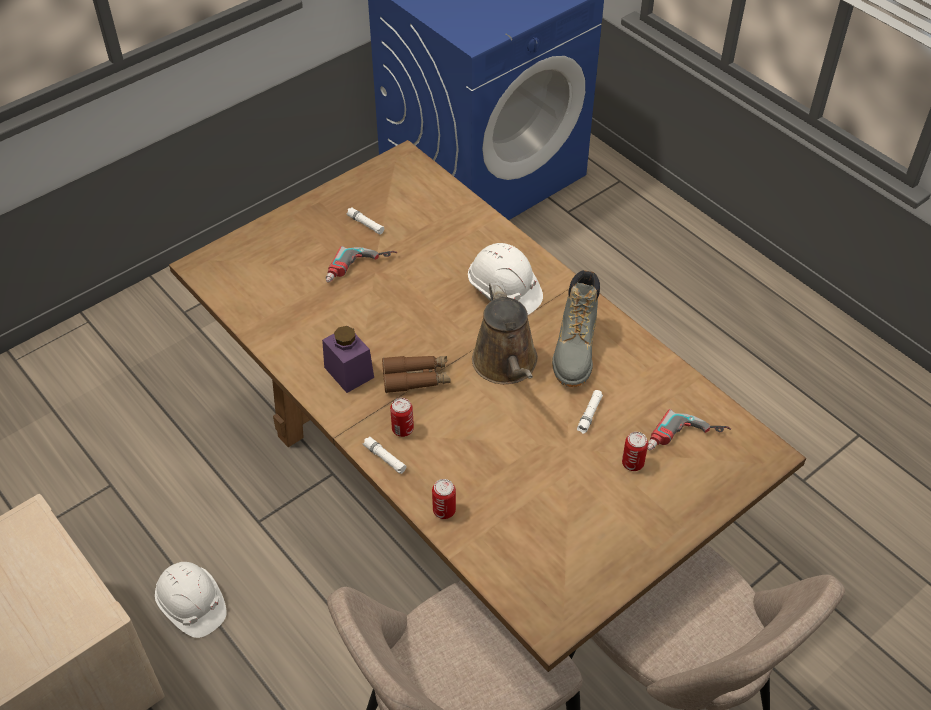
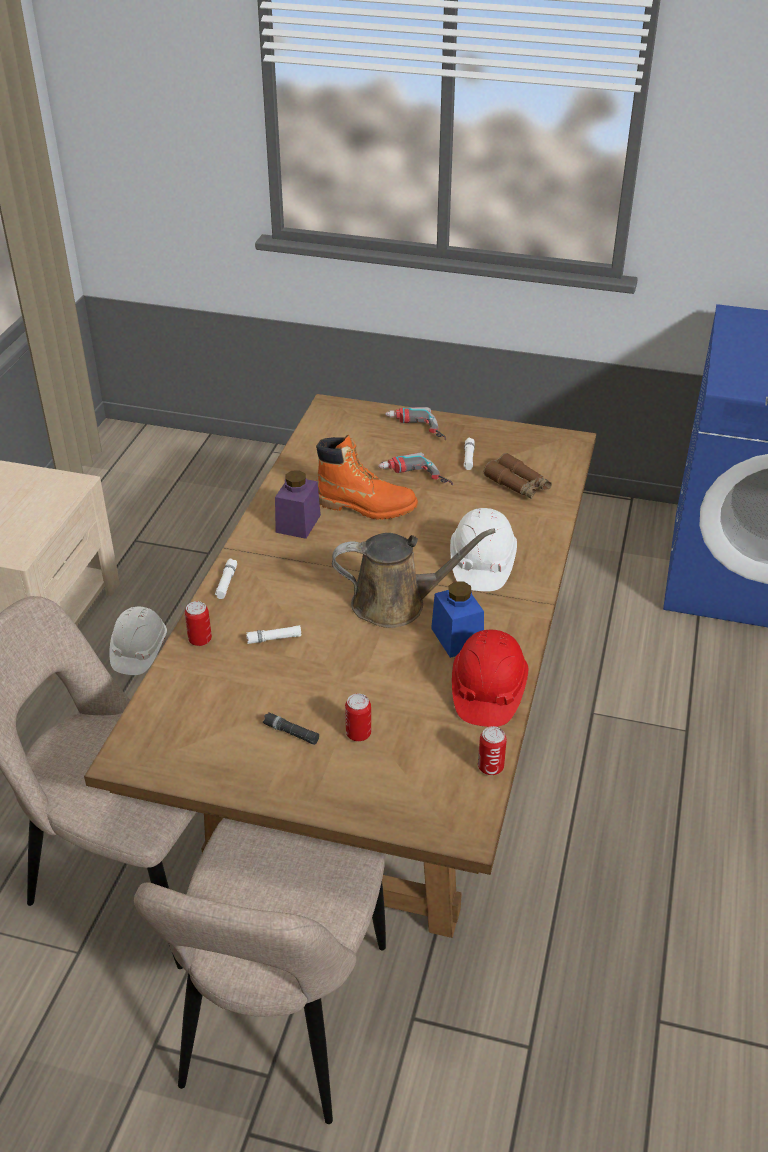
camera: 55 degrees right, 10 degrees down
brown binoculars [382,356,450,393] -> brown binoculars moved to [484,453,552,499]
can [390,398,414,437] -> can moved to [478,726,507,775]
brown watering can [472,281,538,384] -> brown watering can turned 135 degrees counterclockwise [332,529,495,628]
grey boot [552,270,600,387] -> blue jar [431,582,484,658]
white flashlight [577,390,603,434] -> white flashlight moved to [246,625,302,644]
power drill [647,409,731,450] -> power drill moved to [385,407,446,440]
none -> black flashlight [263,712,319,745]
none -> orange boot [316,435,418,520]
none -> red hard hat [452,629,528,727]

